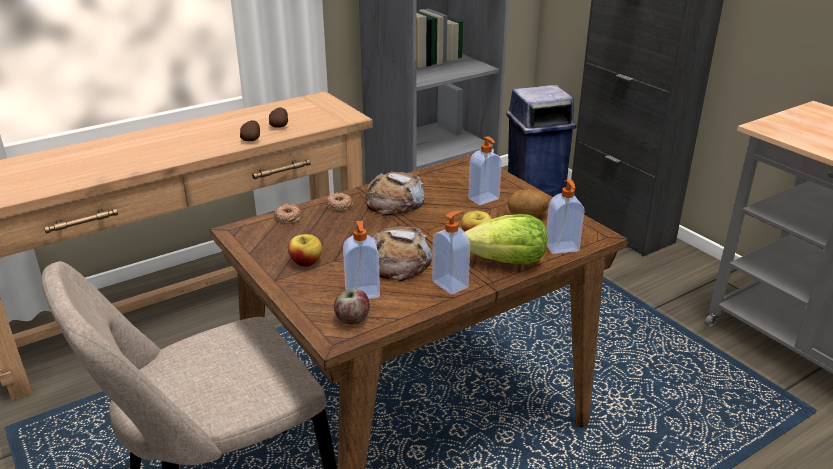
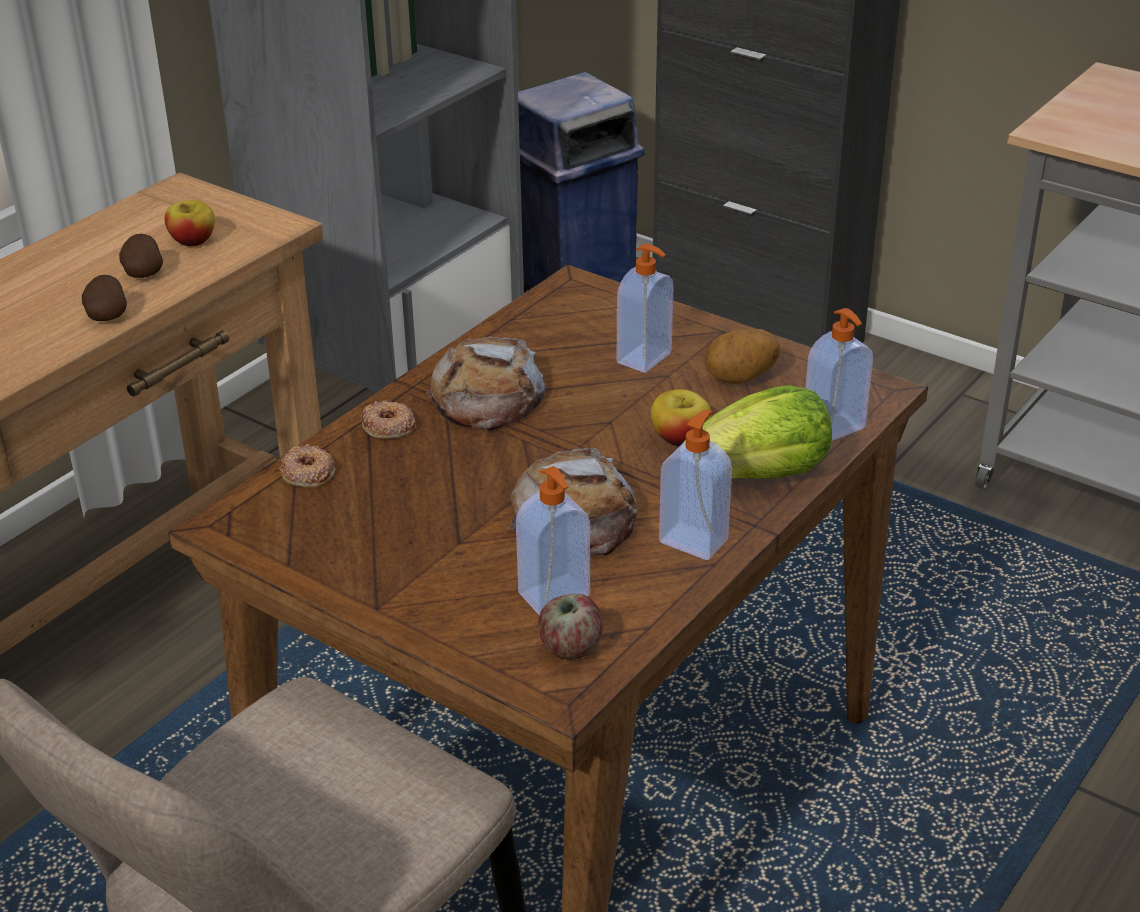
camera: 20 degrees left, 5 degrees up
apple [288,234,322,267] -> apple moved to [164,200,215,247]

